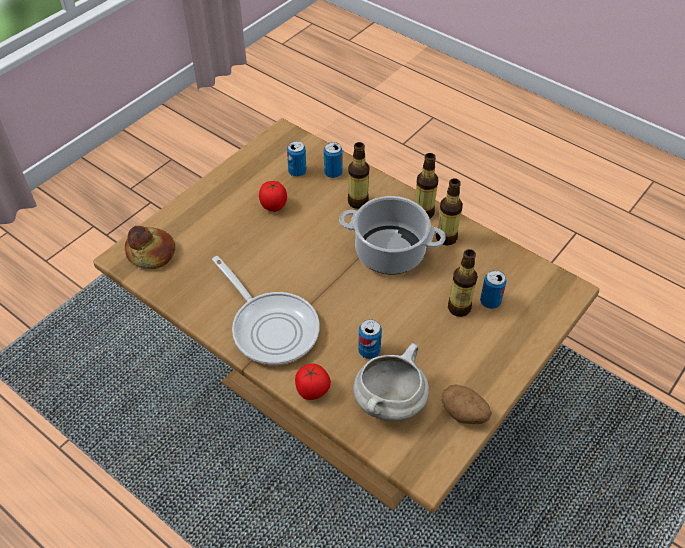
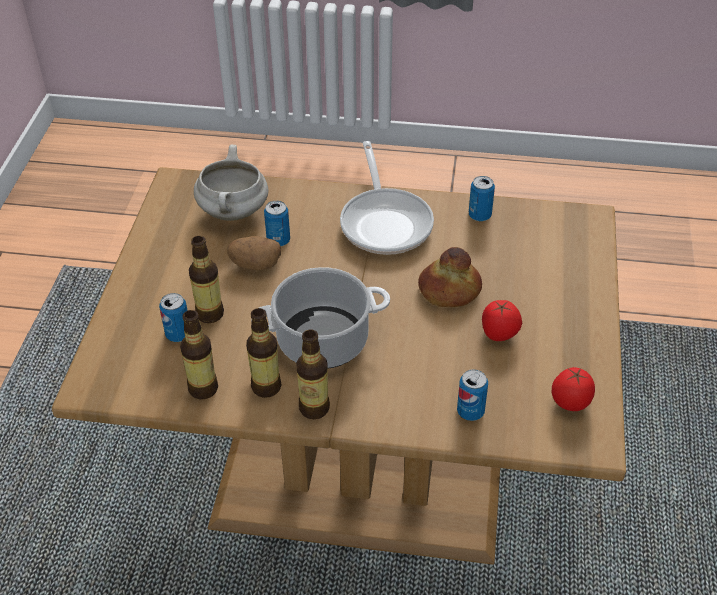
camera: 150 degrees right, 5 degrees down
bread [125,226,175,269] -> bread moved to [418,247,482,307]
frying pan [212,256,320,365] -> frying pan turned 120 degrees counterclockwise [340,141,434,255]
can [287,141,307,177] -> can moved to [469,176,495,221]
tomato [295,364,331,400] -> tomato moved to [552,367,595,411]
bottle [348,142,370,209] -> bottle moved to [180,310,218,399]
potato [441,384,492,424] -> potato moved to [227,236,281,271]

